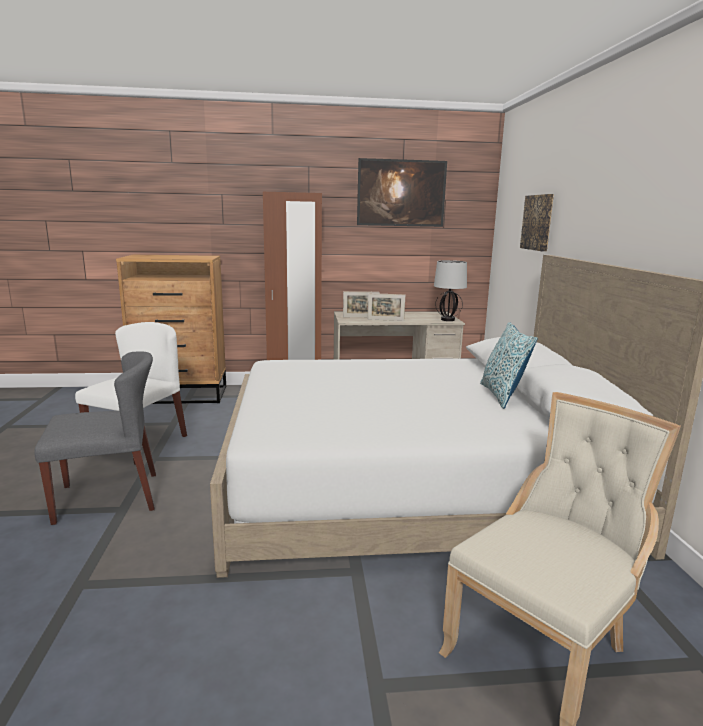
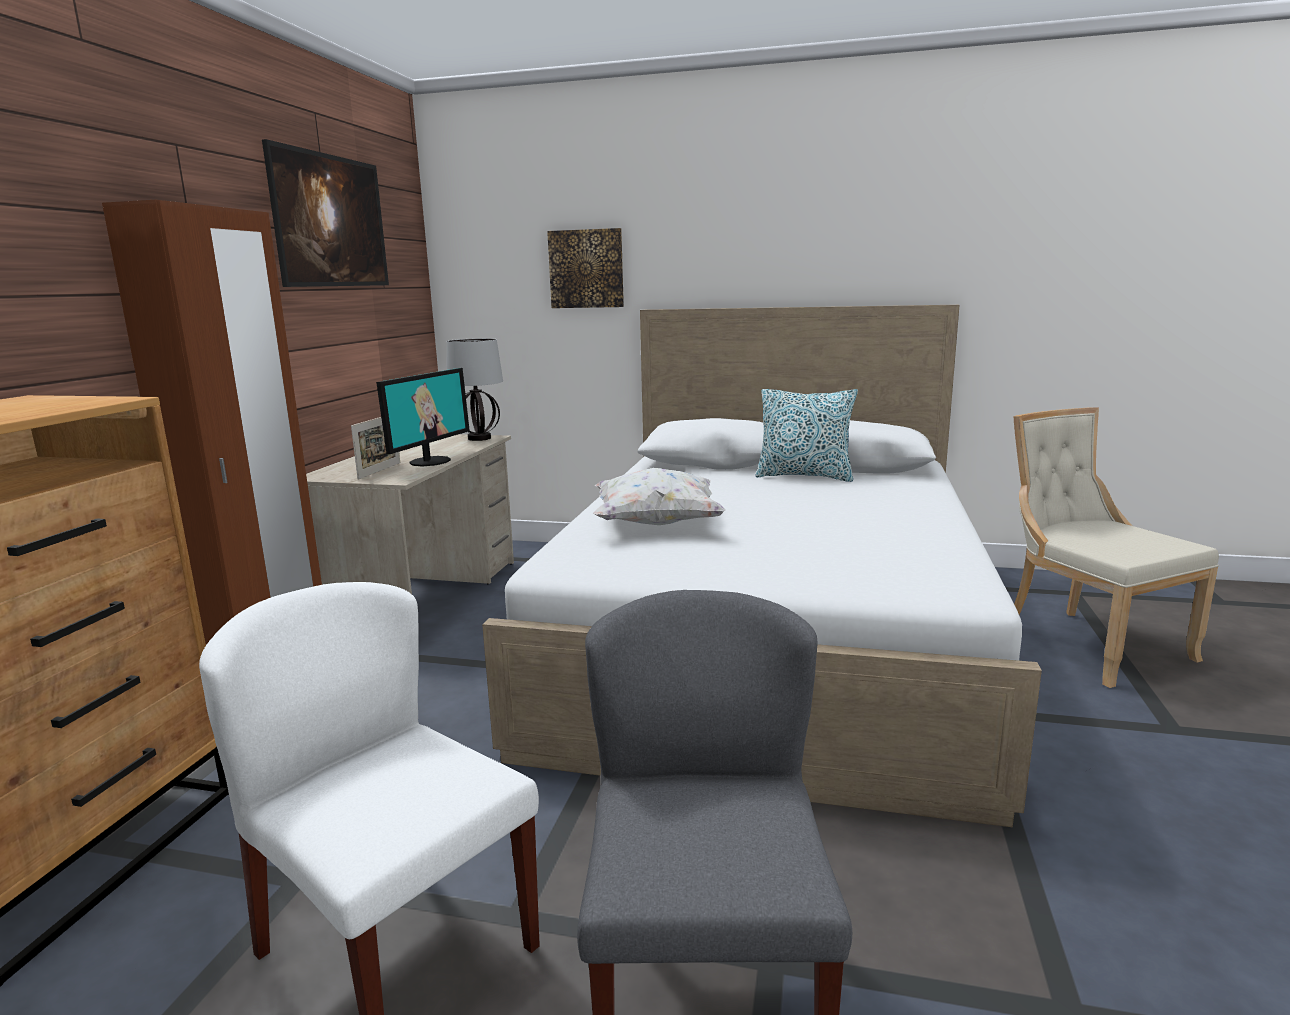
camera: 70 degrees left, 0 degrees up
picture frame [368,293,405,321] -> monitor [376,368,470,466]
none -> white pillow [593,468,726,525]

